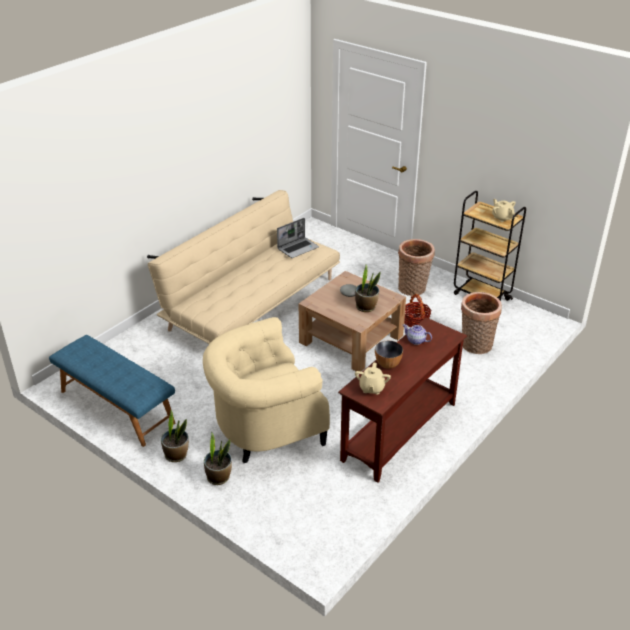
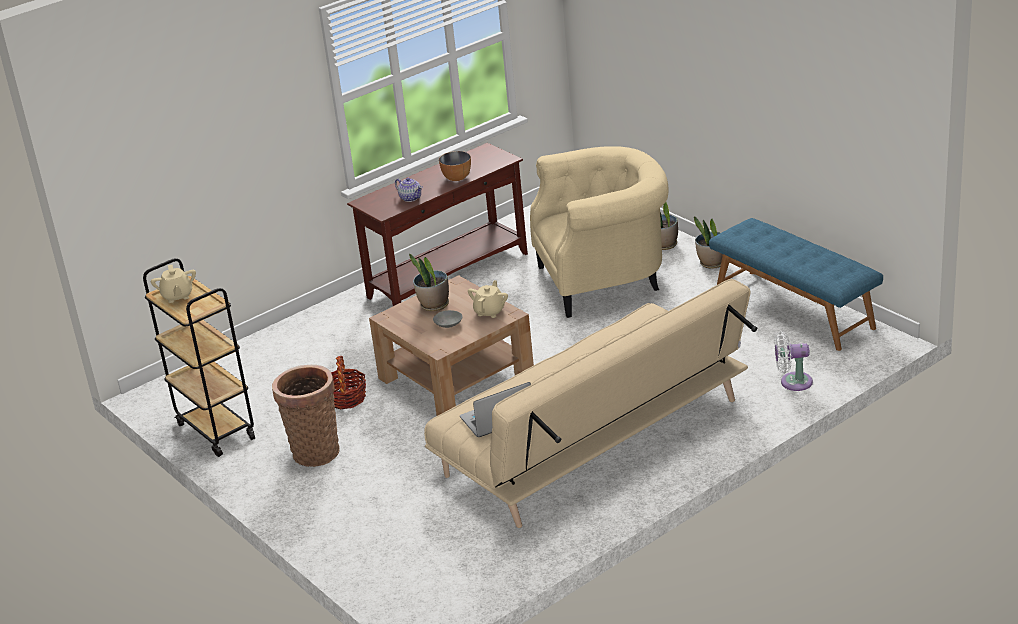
camera: 165 degrees left, 5 degrees down
beige teapot [355,363,391,395] -> beige teapot moved to [468,280,508,318]
basket [461,292,502,354] -> none
none -> white fan [774,331,813,391]

